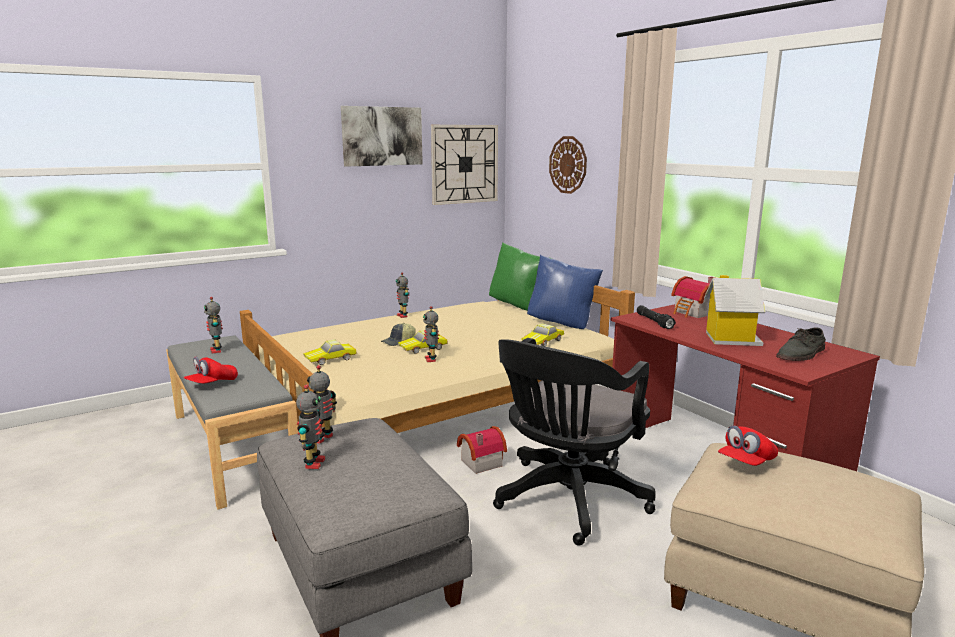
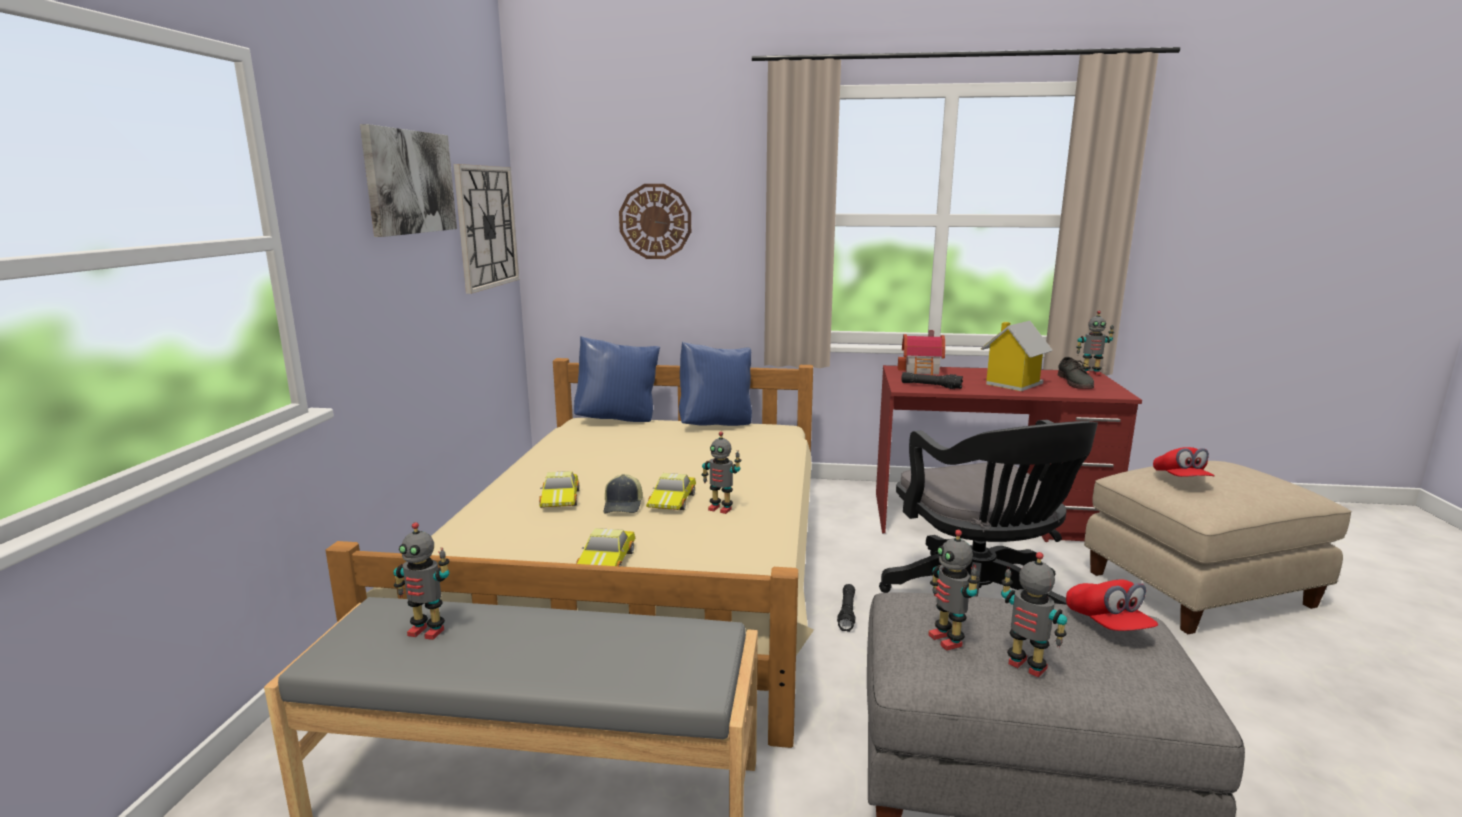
camera: 50 degrees left, 0 degrees up
red cap [184,357,238,384] -> red cap moved to [1066,580,1158,631]
toy robot [396,272,409,318] -> toy robot moved to [1076,311,1114,375]
toy house [457,426,507,474] -> black flashlight [837,584,856,632]
green pillow [489,242,552,311] -> blue pillow [574,336,660,422]
toy car [521,323,564,346] -> toy car moved to [539,471,579,508]

